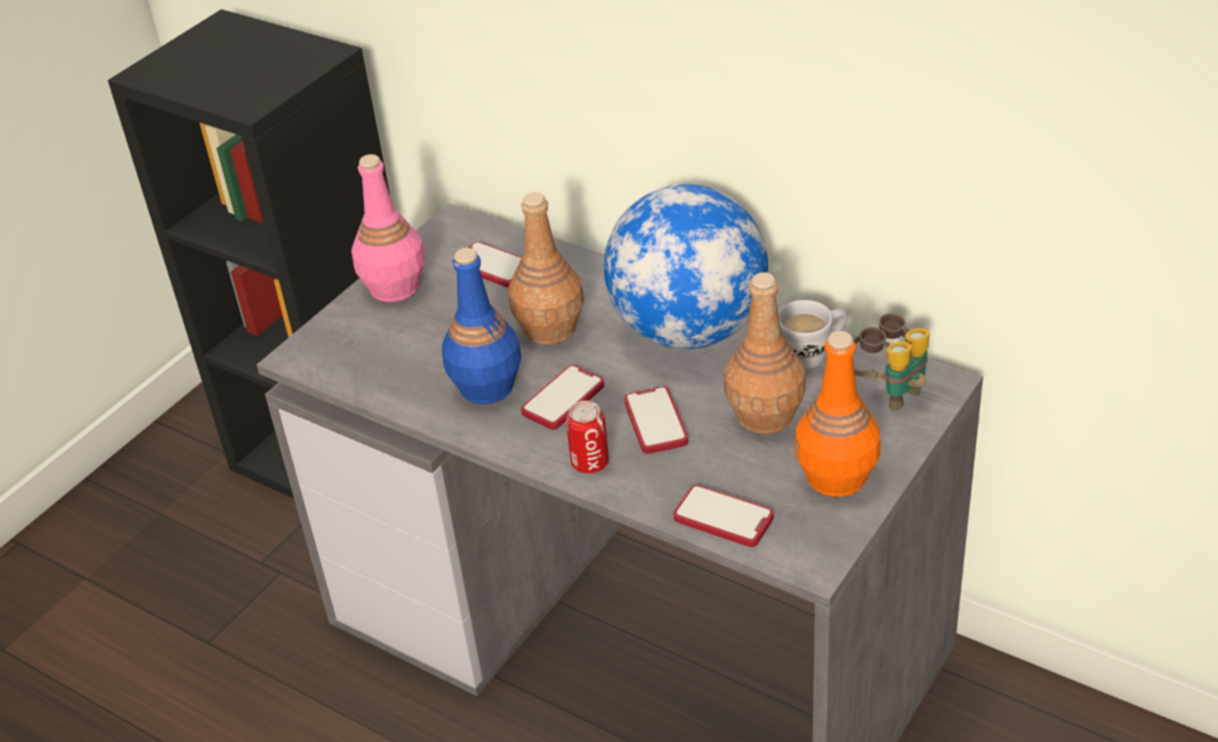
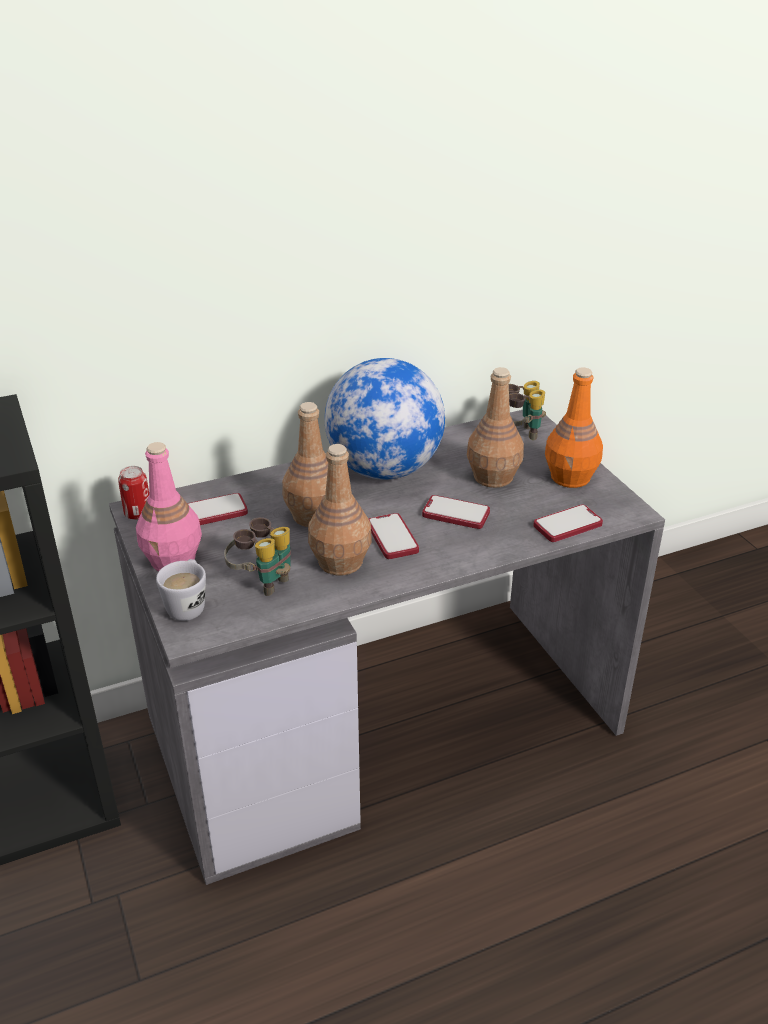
camera: 60 degrees left, 5 degrees down
blue bottle [442,248,521,404] -> brown bottle [308,444,371,575]
can [566,401,609,473] -> can moved to [118,466,149,520]
white mug [778,300,847,369] -> white mug moved to [156,559,206,621]
none -> binoculars [224,517,291,596]

